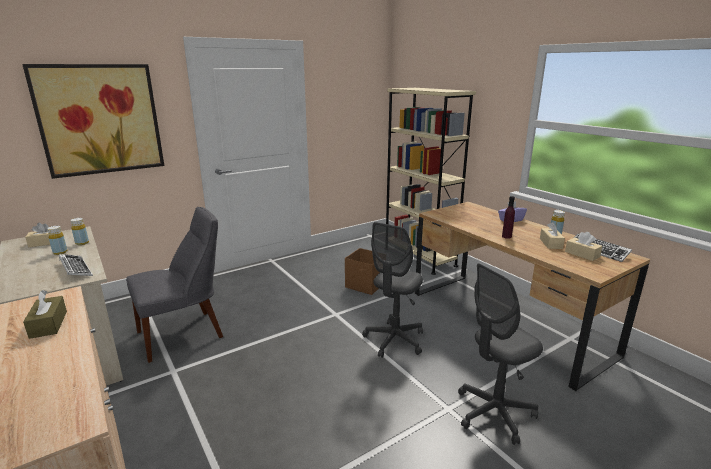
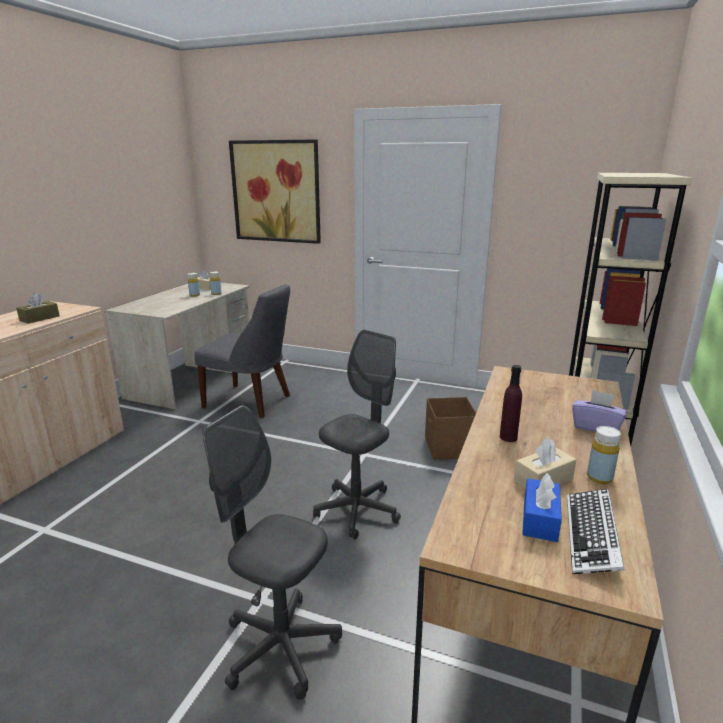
camera: 55 degrees right, 0 degrees up
keyboard [59,254,93,276] -> none
grey office chair [362,222,423,358] -> grey office chair turned 135 degrees clockwise [313,329,401,539]
beige tissue box [565,232,603,261] -> blue tissue box [522,473,562,542]

